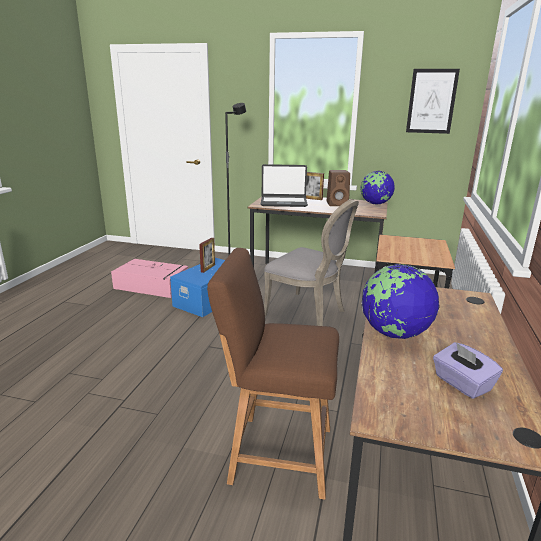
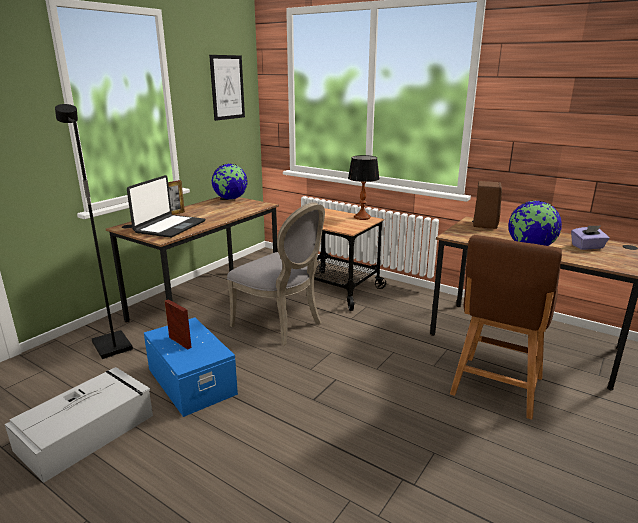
camera: 70 degrees left, 0 degrees up
pink storage box [111,259,188,298] -> grey storage box [5,367,153,483]
grey chair [264,199,359,326] -> grey chair turned 75 degrees clockwise [227,202,325,345]
brown speaker [327,170,350,206] -> brown speaker moved to [473,181,502,229]
none -> table lamp [348,155,380,220]

